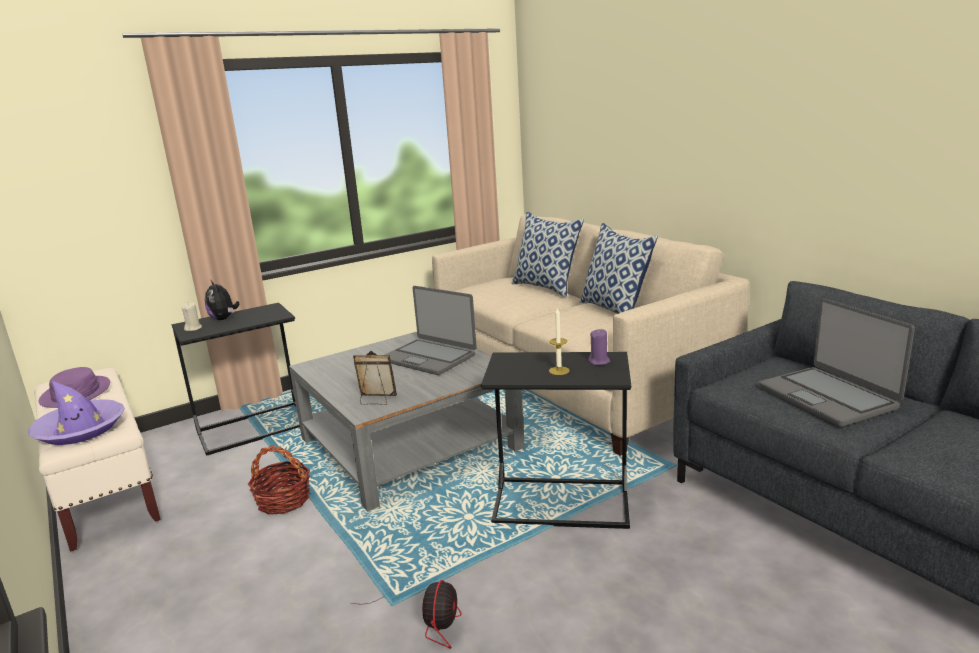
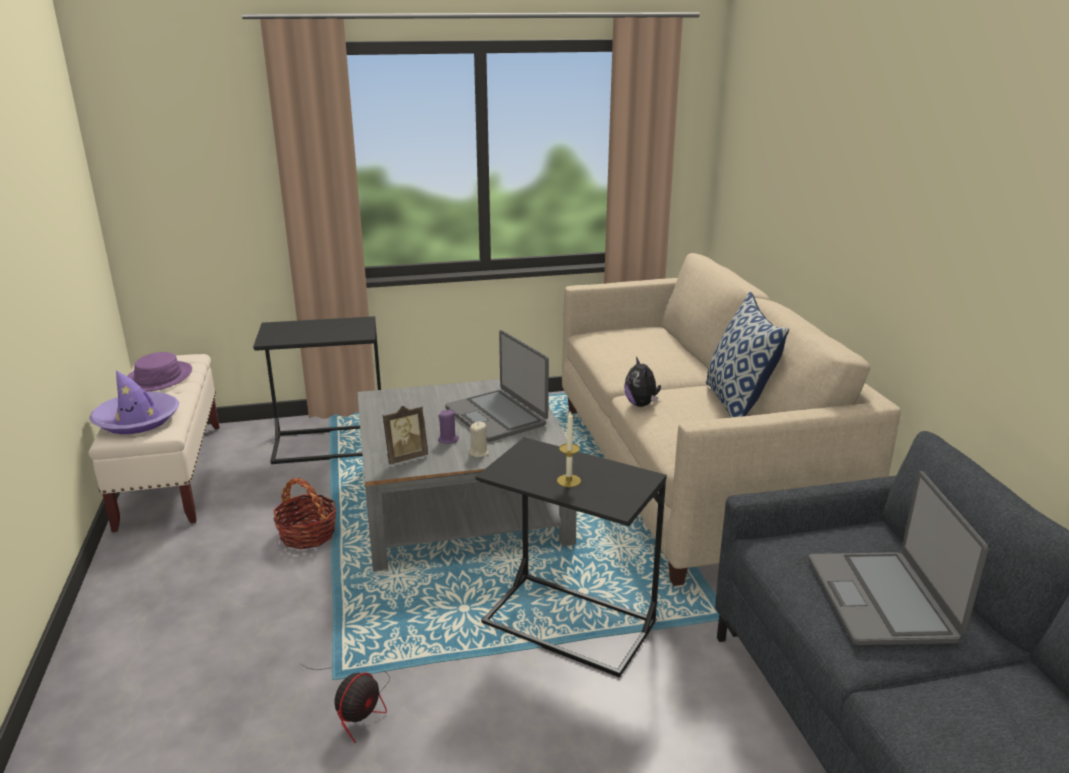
camera: 20 degrees right, 5 degrees up
beige candle [182,303,202,331] -> beige candle moved to [468,421,489,458]
plush toy [205,281,239,320] -> plush toy moved to [624,357,661,407]
picture frame [353,351,397,405] -> picture frame turned 120 degrees clockwise [383,406,428,464]
pillow [512,212,584,297] -> none
purple candle [588,329,610,365] -> purple candle moved to [438,410,459,444]

